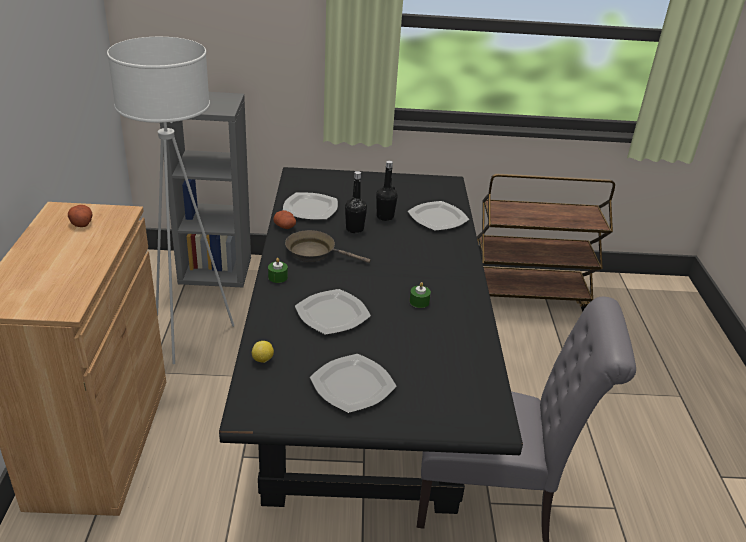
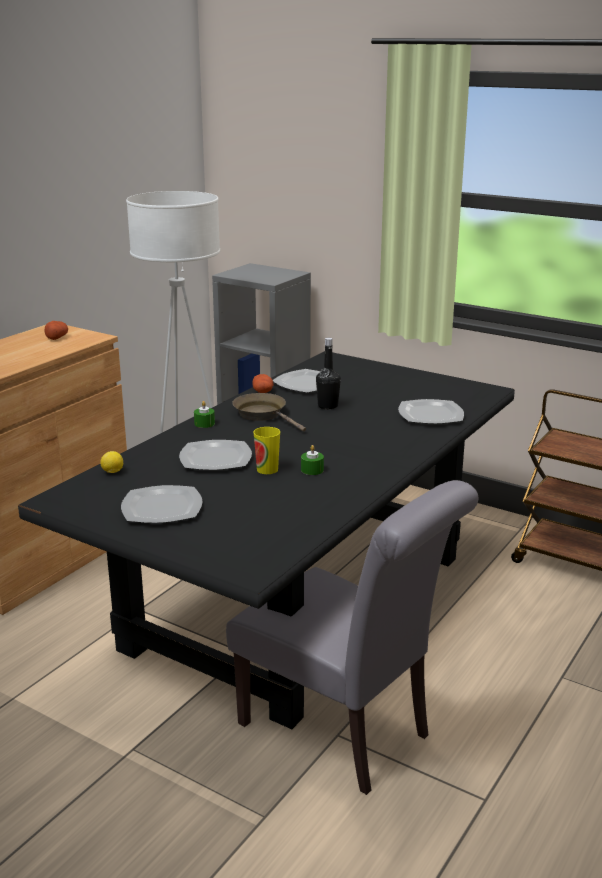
camera: 35 degrees right, 10 degrees down
black bottle [376,160,398,221] -> none
none -> cup [253,427,280,474]

